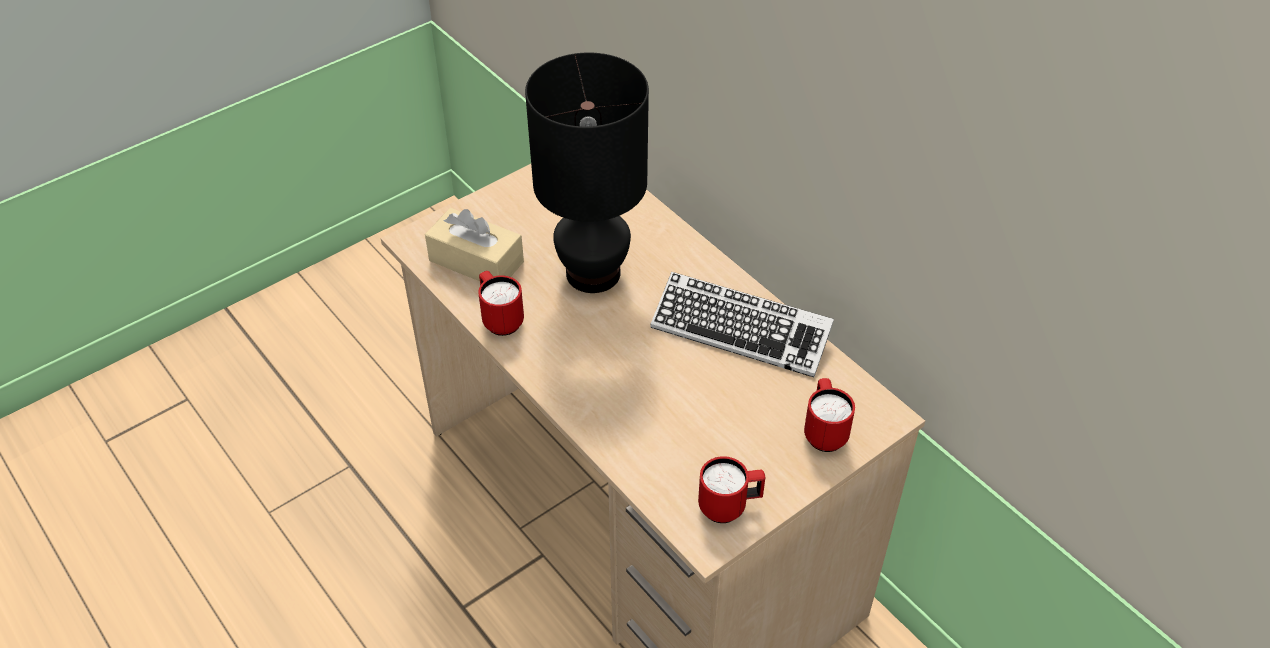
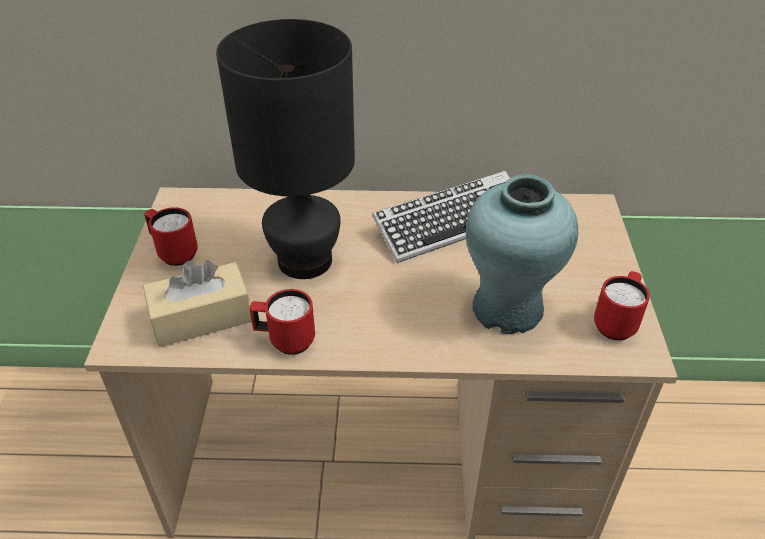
camera: 50 degrees left, 5 degrees down
red mug [804,378,855,452] -> red mug moved to [144,207,198,266]
none -> turquoise vase [466,174,578,334]

